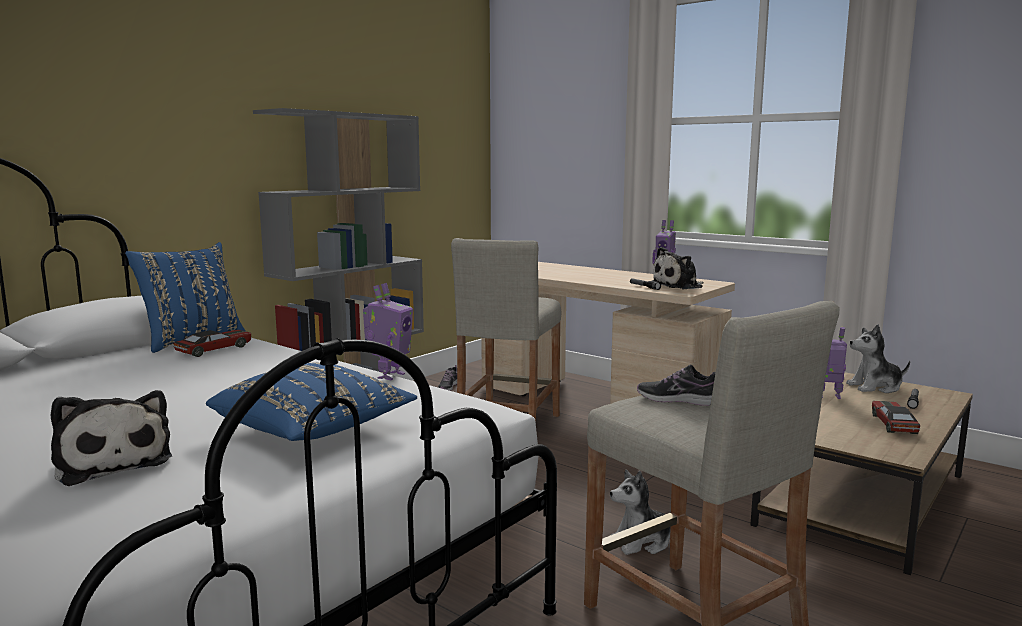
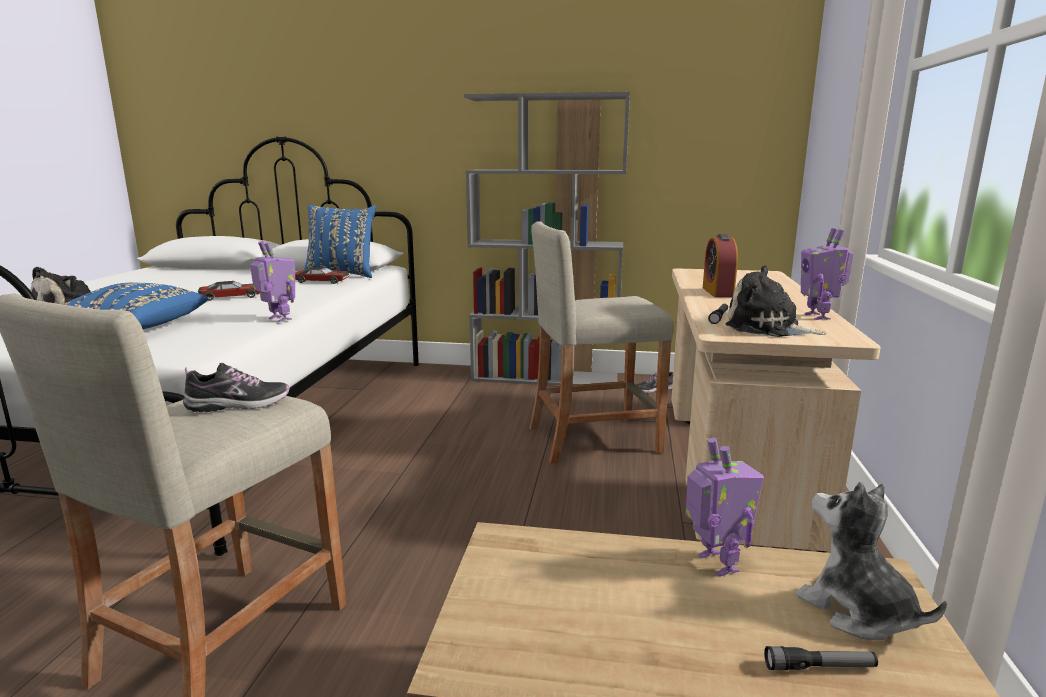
camera: 60 degrees right, 5 degrees up
toy robot [363,283,413,381] -> toy robot turned 135 degrees counterclockwise [250,241,295,322]
plush toy [610,469,670,555] -> none
shoe [637,365,716,406] -> shoe turned 75 degrees clockwise [183,363,289,412]
toy car [872,401,920,434] -> toy car moved to [198,281,260,301]
none -> alarm clock [703,234,738,297]

